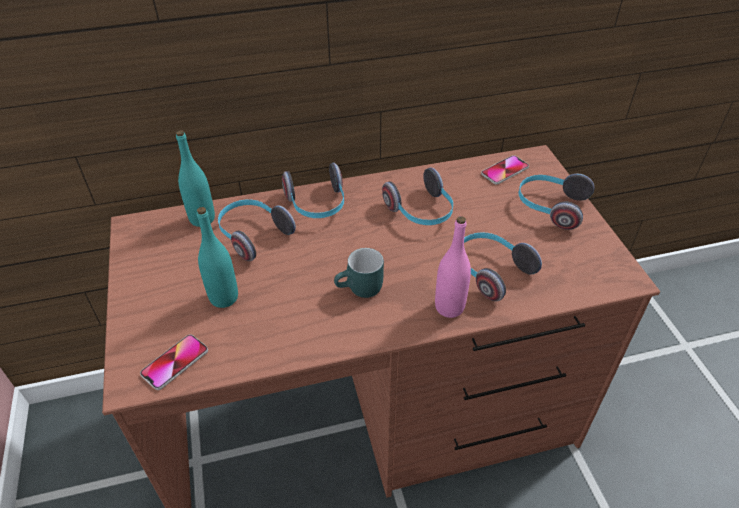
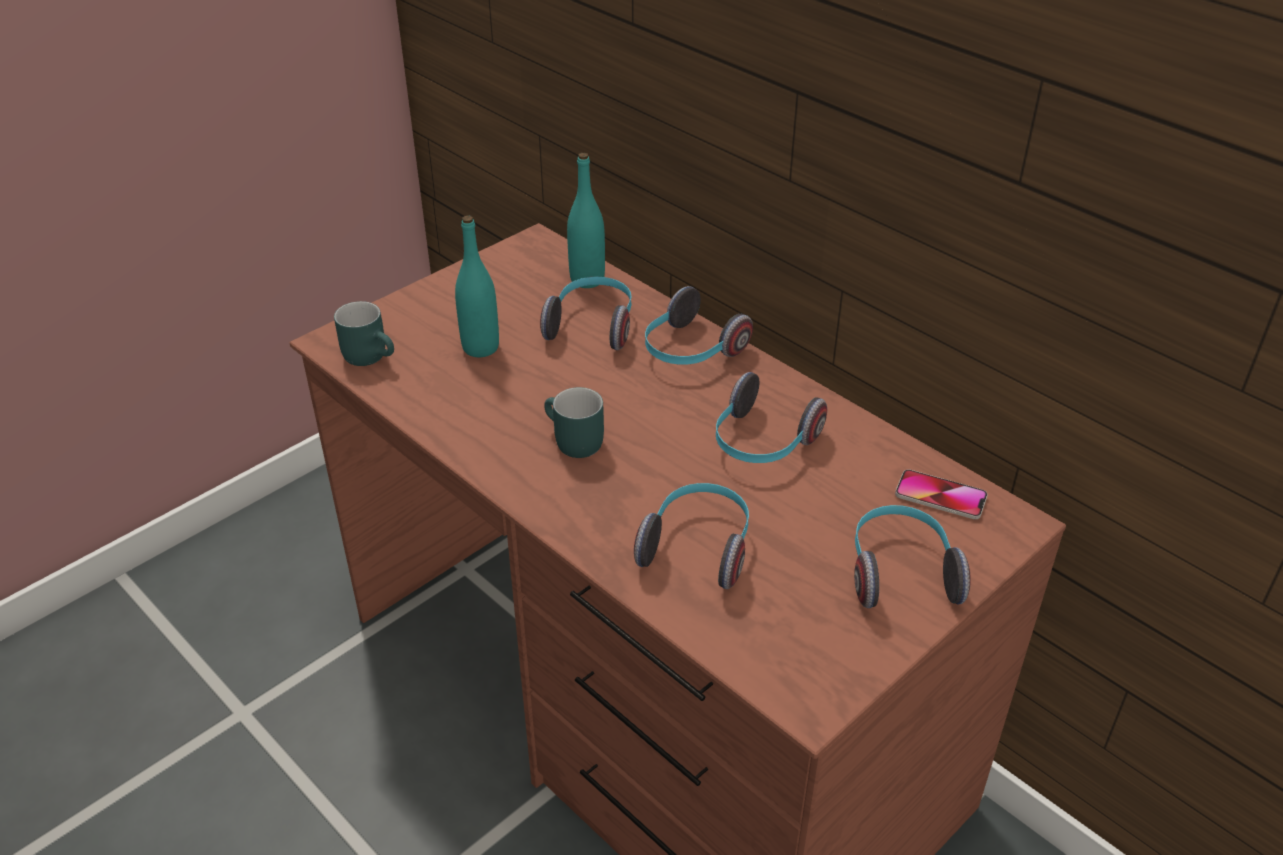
camera: 60 degrees right, 5 degrees down
phone [140,334,208,390] -> turquoise mug [334,301,394,366]
pink bottle [435,216,471,318] -> none

